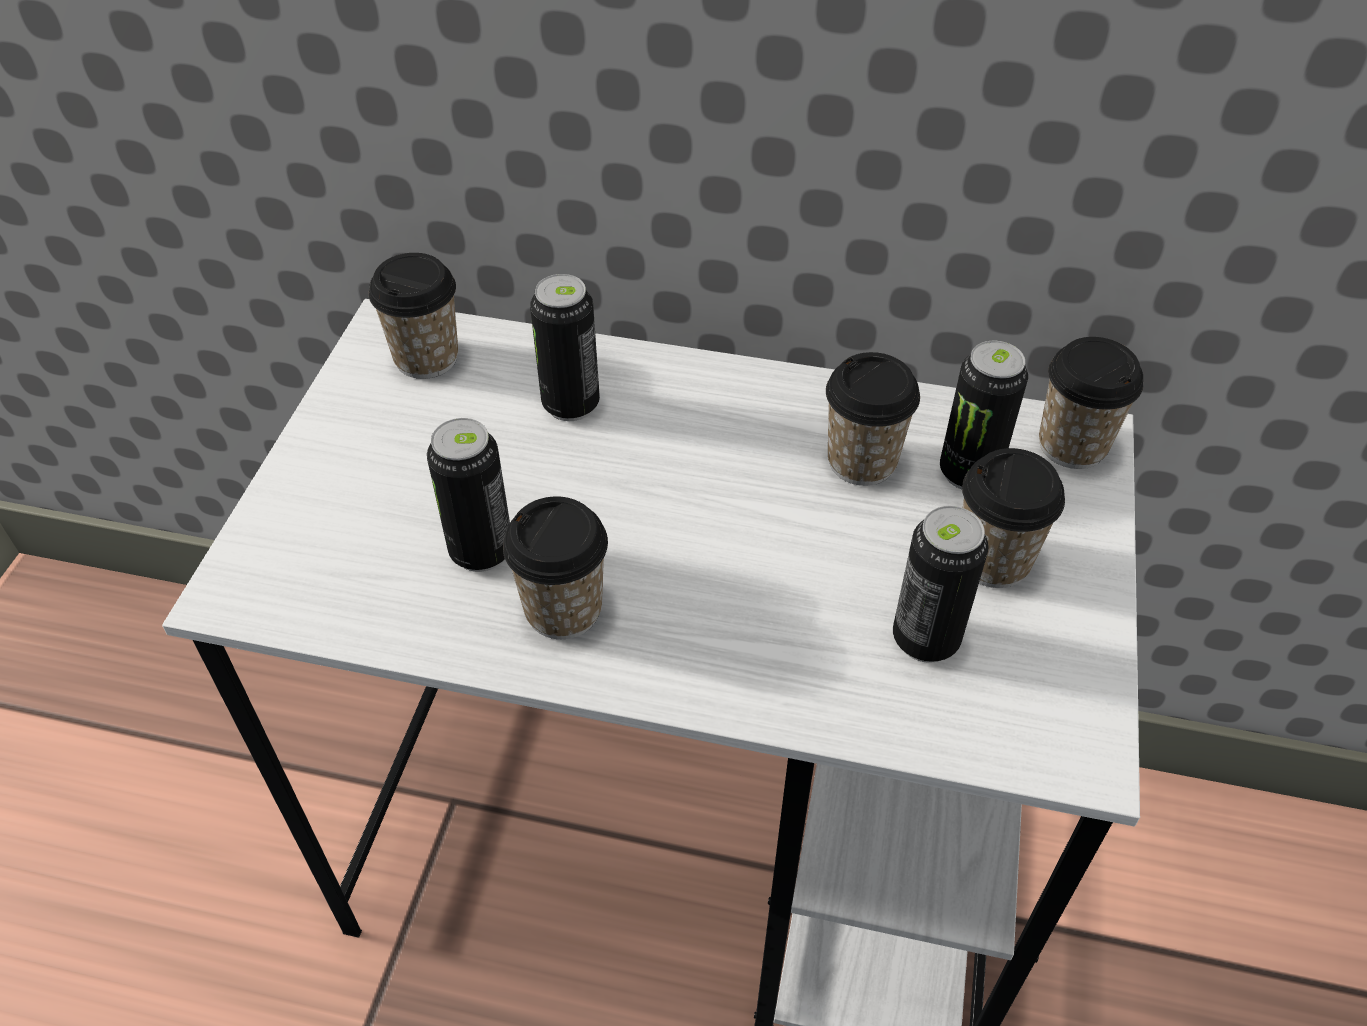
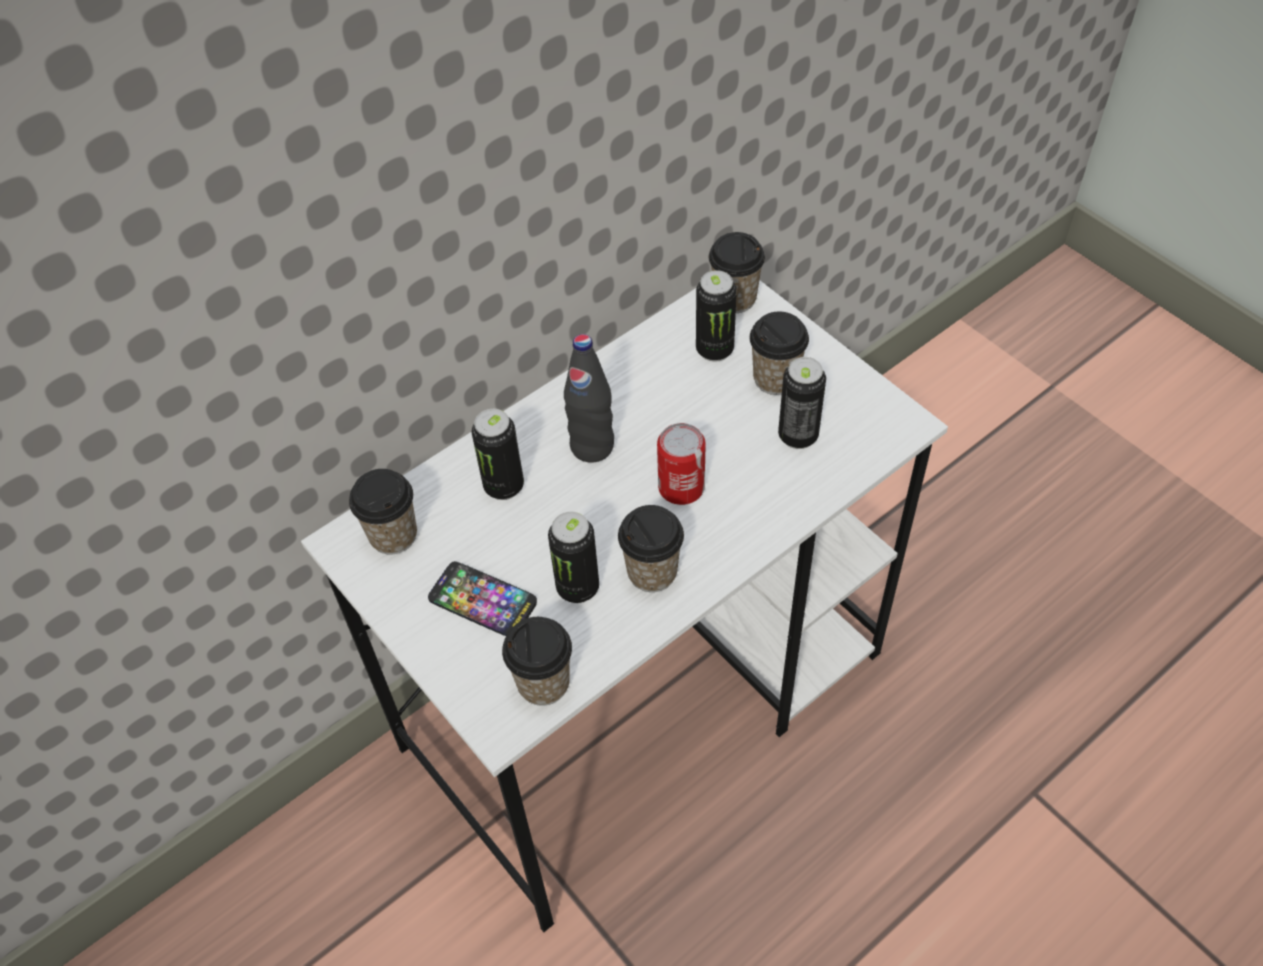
camera: 50 degrees left, 5 degrees up
cup [826,352,920,486] -> cup moved to [502,617,572,706]
none -> phone [428,561,537,636]
none -> black bottle [564,334,614,463]
none -> can [657,423,706,505]

